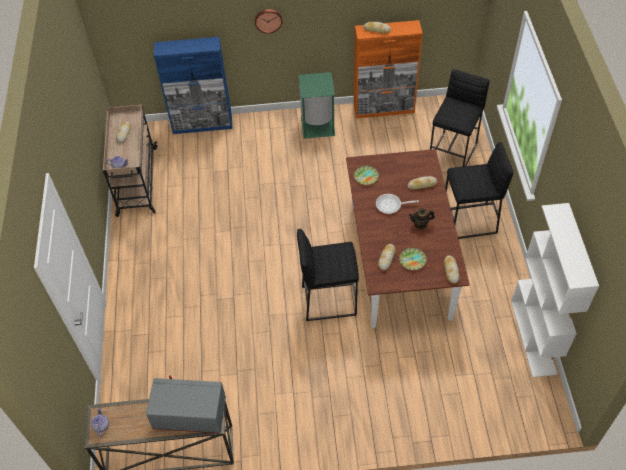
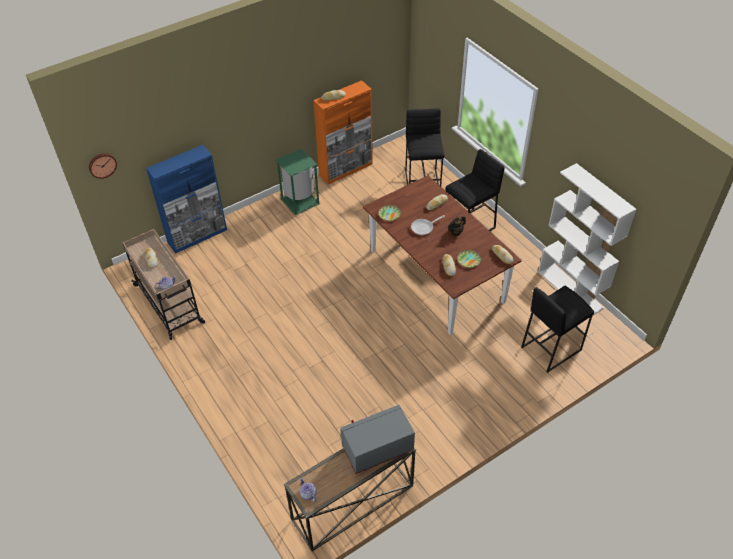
camera: 30 degrees left, 5 degrees down
wall clock [255,9,282,34] -> wall clock moved to [89,153,117,179]
black stool [297,229,359,321] -> black stool moved to [521,285,594,373]

